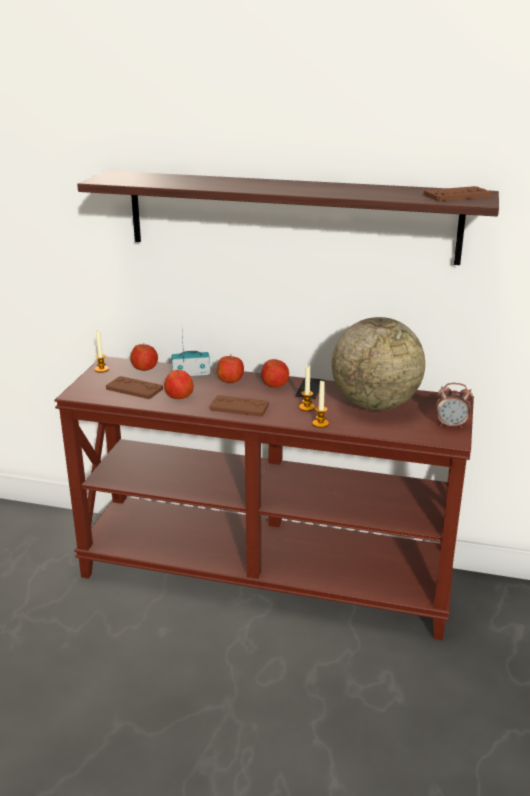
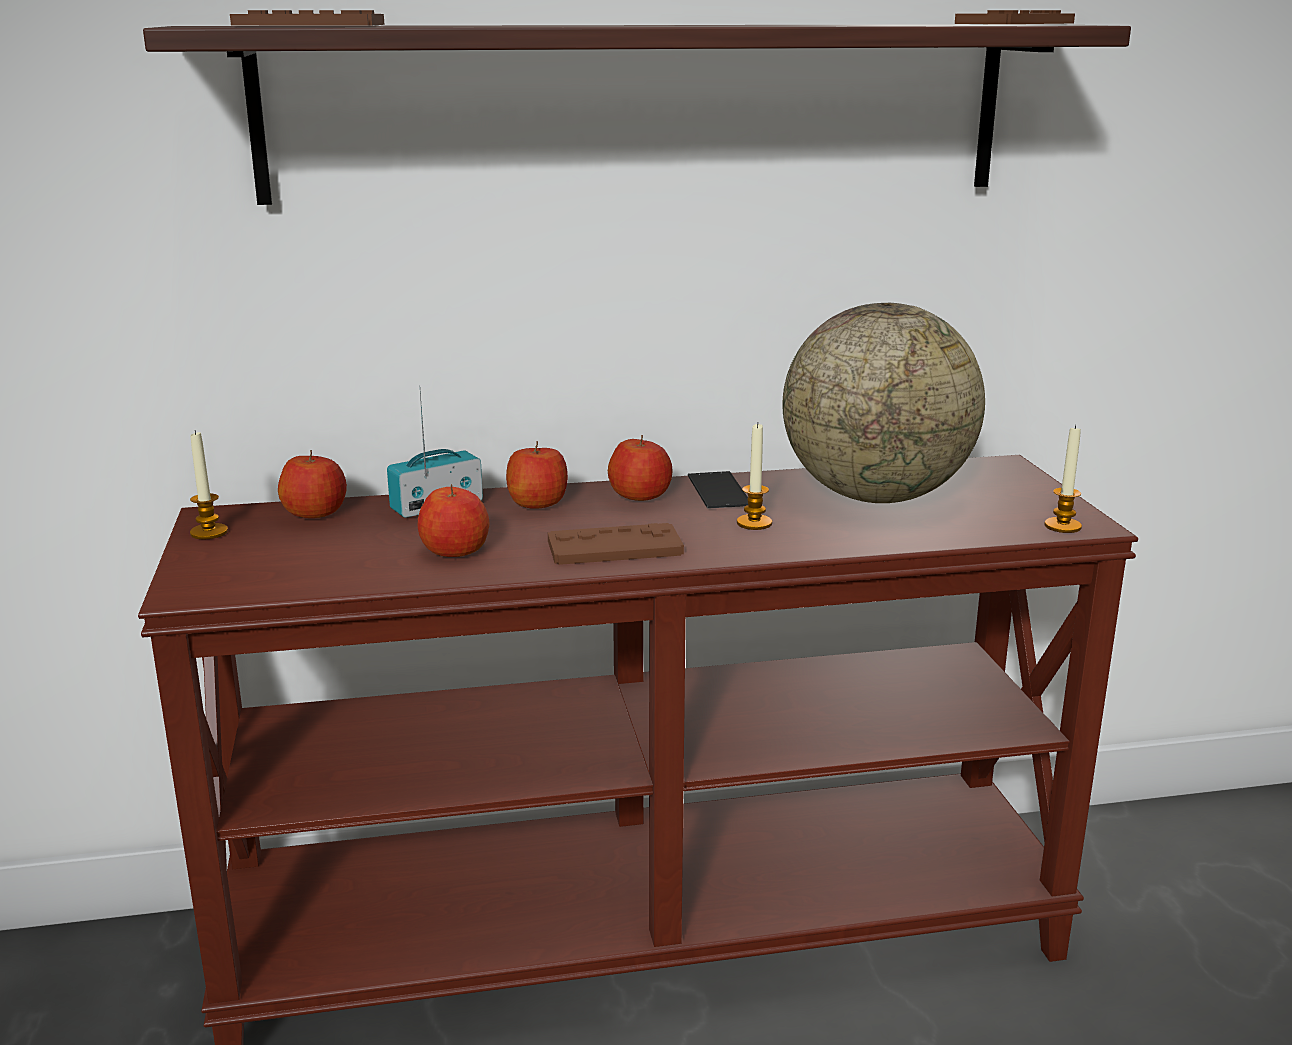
camera: 25 degrees left, 5 degrees down
brown game controller [106,376,163,399] -> brown game controller moved to [230,10,384,25]
candle [312,381,329,428] -> candle moved to [1044,425,1082,533]
alarm clock [436,383,473,429] -> none

